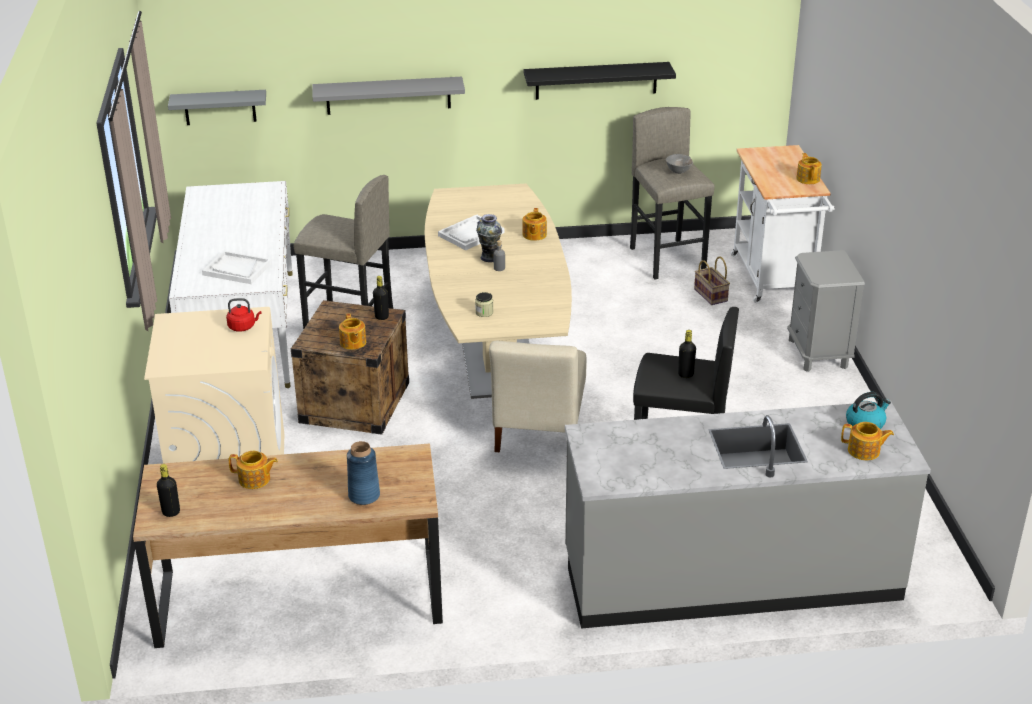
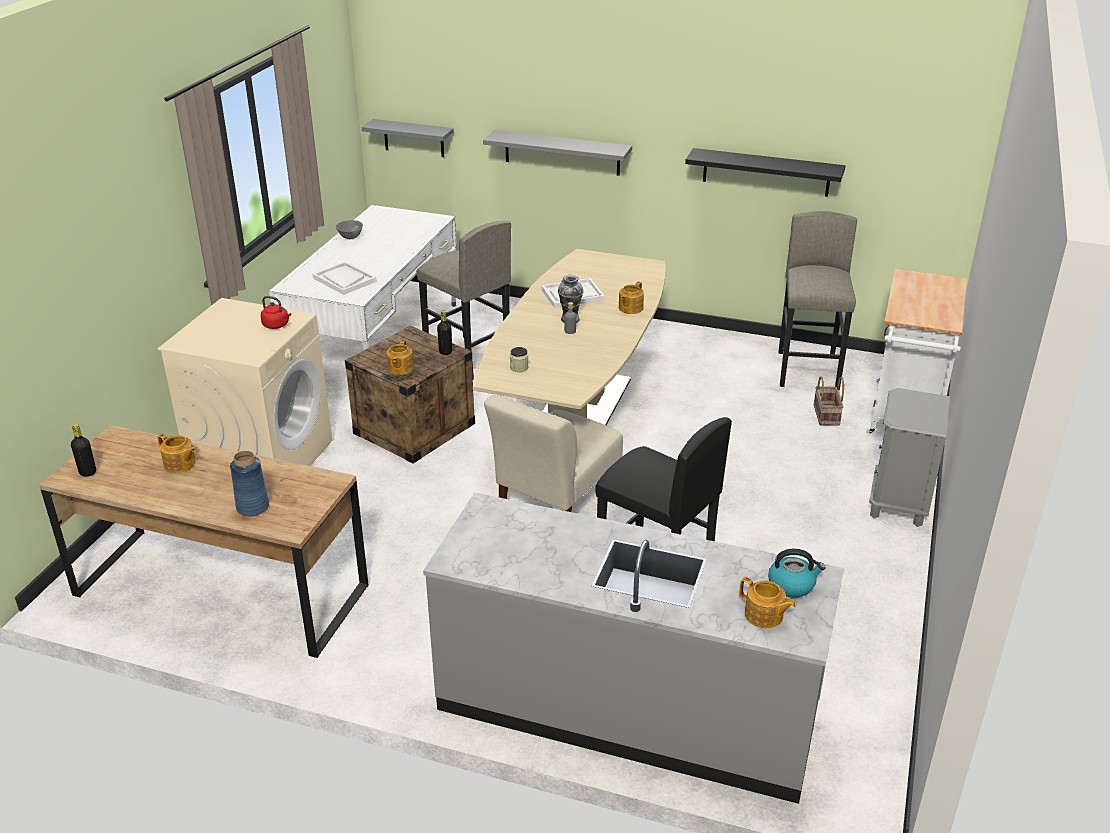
camera: 25 degrees right, 0 degrees up
grey bowl [666,154,693,174] -> grey bowl moved to [336,220,363,239]
black bottle [678,330,696,378] -> none
teapot [796,153,822,184] -> none

